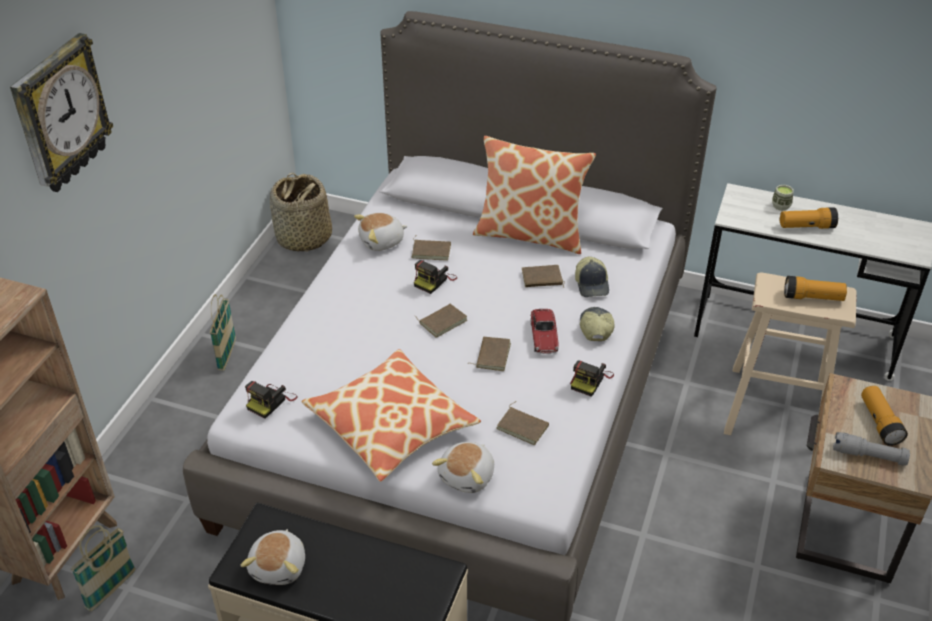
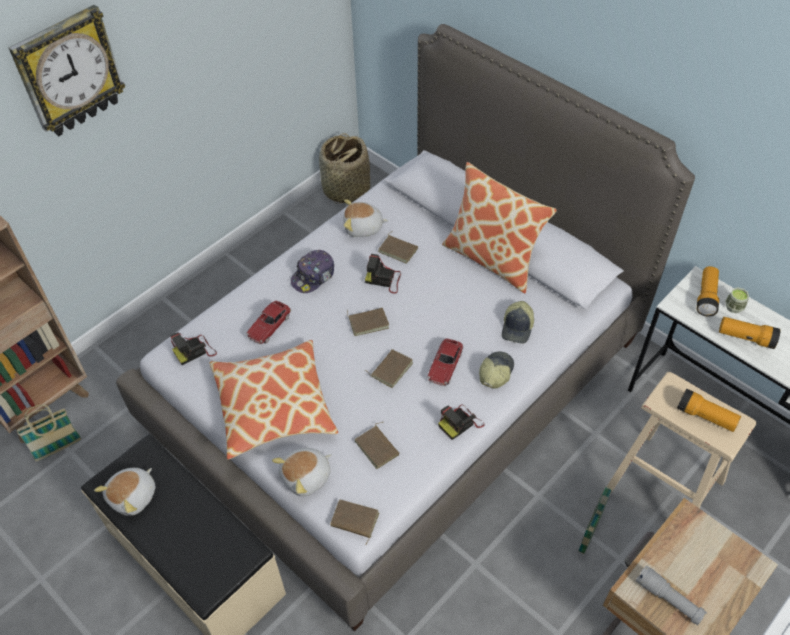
camera: 25 degrees right, 10 degrees up
basket [210,294,236,370] -> basket moved to [578,486,612,554]
camera [414,260,457,294] -> camera turned 45 degrees clockwise [365,254,401,294]
brown book [522,265,565,288] -> brown book moved to [330,500,379,544]
flashlight [861,386,908,446] -> flashlight moved to [697,266,719,317]
none -> toy car [246,301,291,345]
none -> cap [291,250,334,293]

